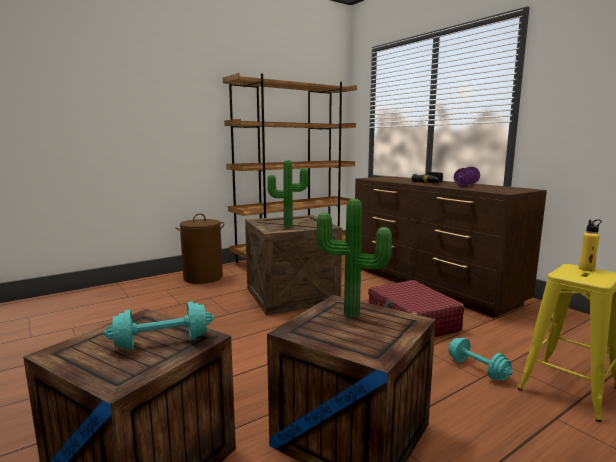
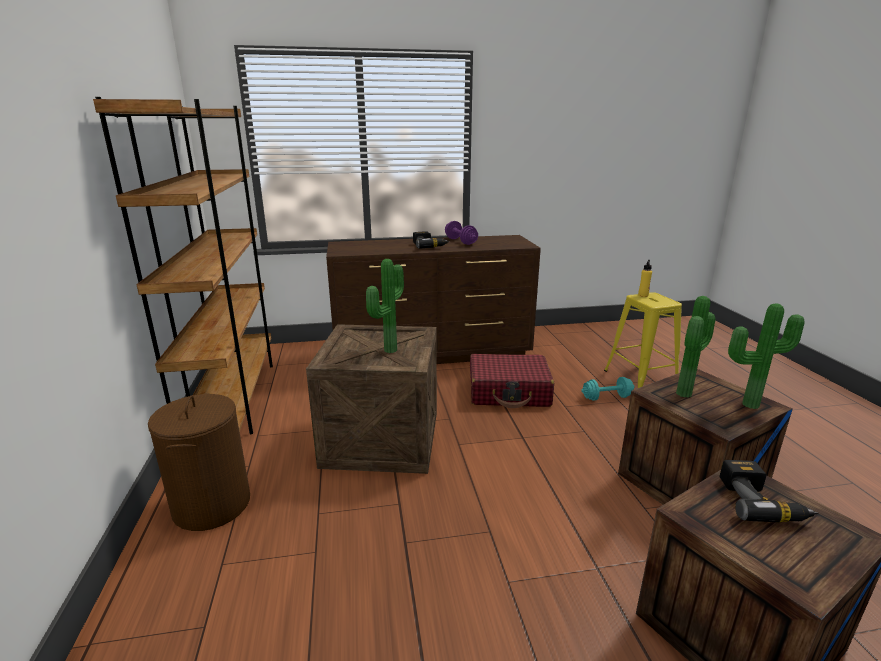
camera: 65 degrees left, 10 degrees up
turquoise dumbbell [103,302,214,350] -> power drill [720,460,819,523]
none -> potted plant [728,303,805,409]

